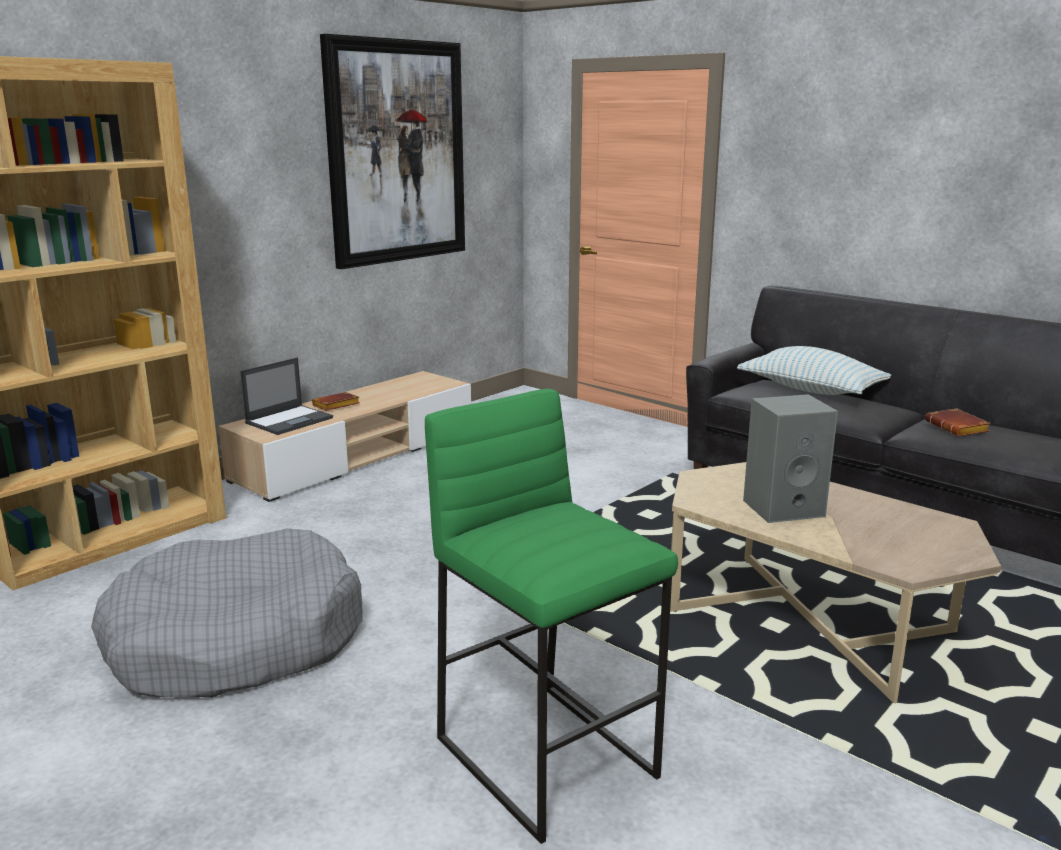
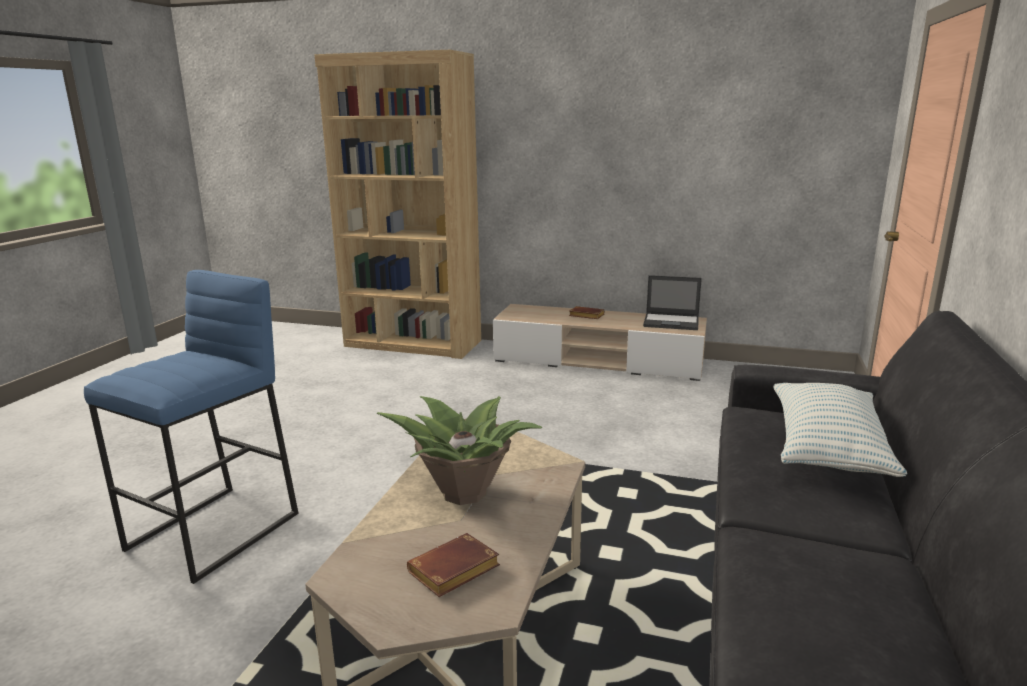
camera: 65 degrees right, 0 degrees up
grey dog bed [91,529,362,698] -> none
laptop [240,357,333,435] -> laptop moved to [643,275,702,330]
picture [320,34,465,269] -> none
green stool [425,389,678,844] -> blue stool [84,270,299,584]
grey speaker [743,394,838,523] -> potted plant [377,396,542,505]
brown book [925,408,990,436] -> brown book moved to [407,533,500,597]

